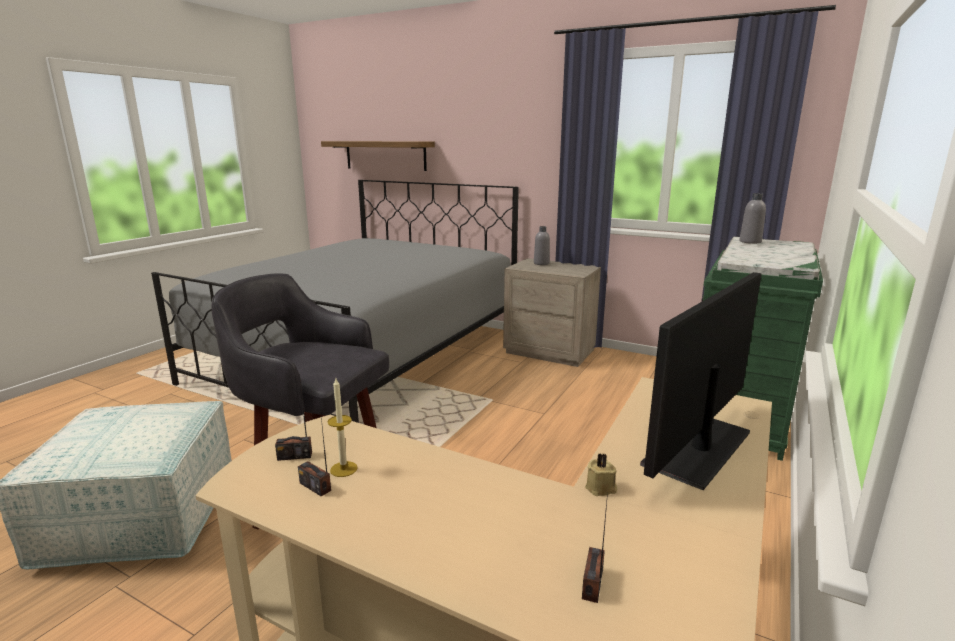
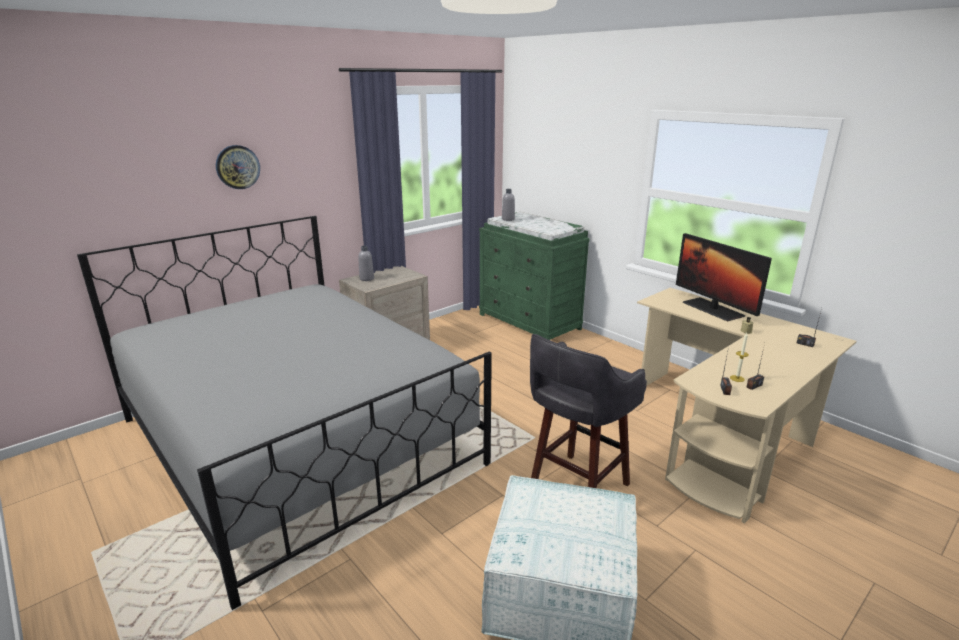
camera: 70 degrees left, 5 degrees up
shelf [321,141,435,171] -> none
none -> wall clock [216,145,260,189]

